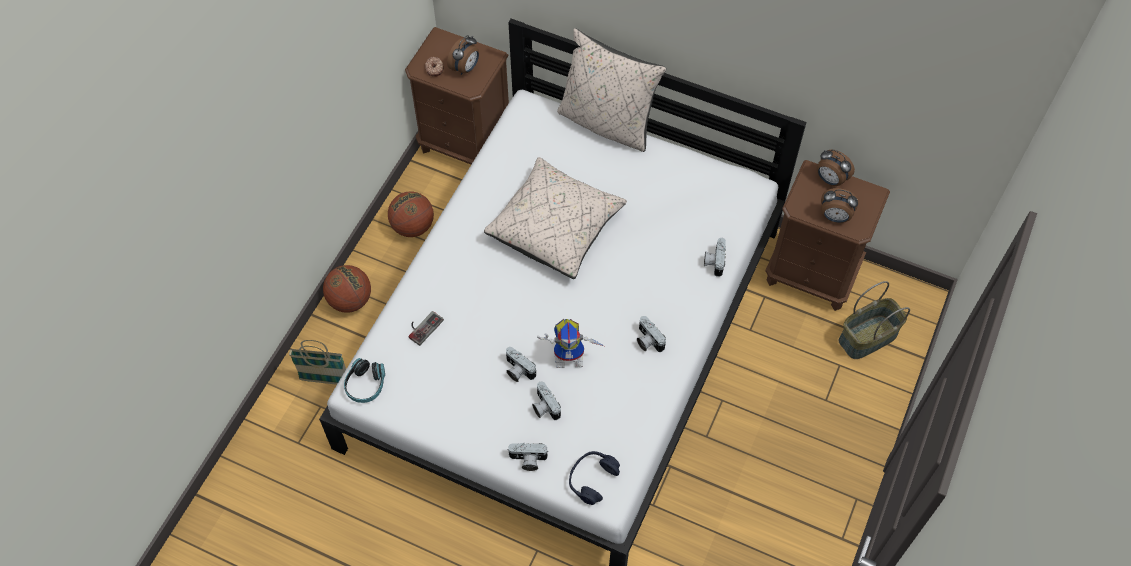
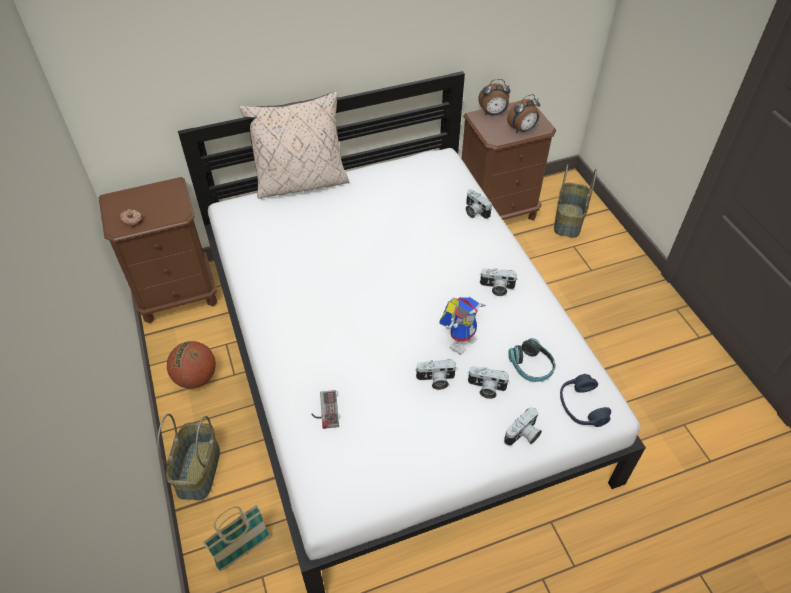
camera: 45 degrees left, 10 degrees down
basketball [323,265,371,313] -> basket [157,414,220,500]
headphones [344,358,385,403] -> headphones moved to [508,338,555,382]
alarm clock [447,35,479,75] -> none
beige pillow [484,157,627,279] -> none

